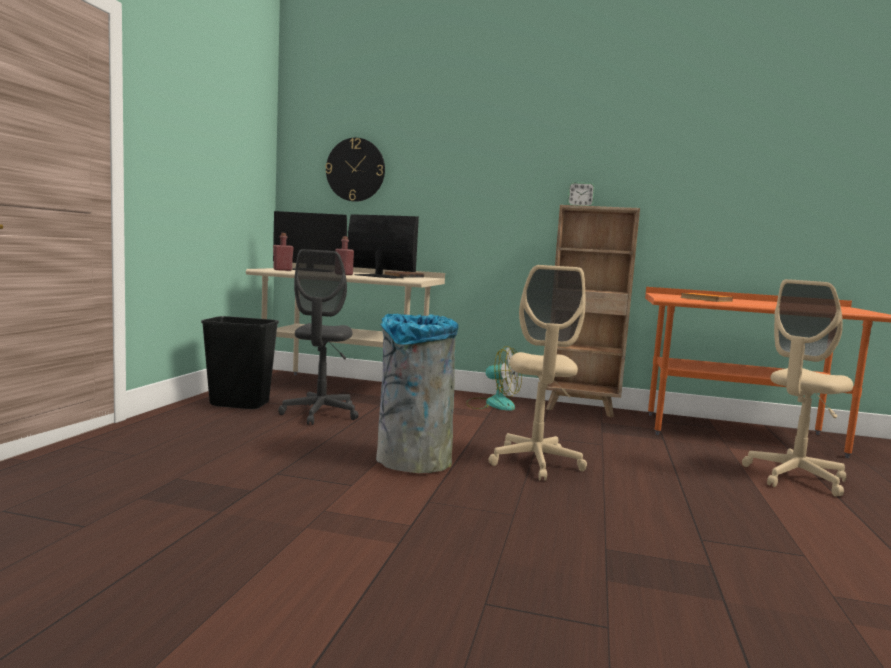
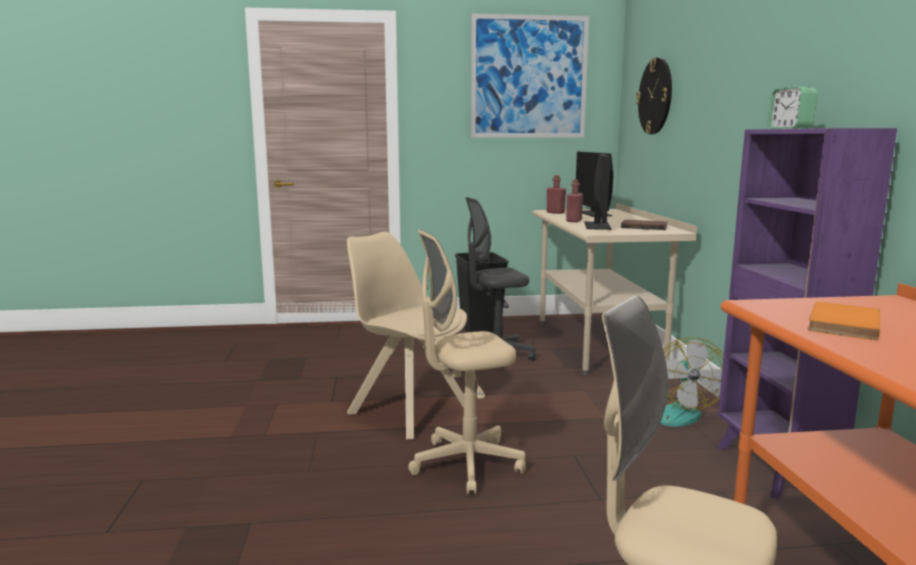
camera: 70 degrees right, 5 degrees up
grey trash can [376,314,459,473] -> beige chair [347,232,467,440]
brown bookcase [545,205,640,417] -> purple bookcase [717,128,897,500]
none -> picture [471,14,589,138]

